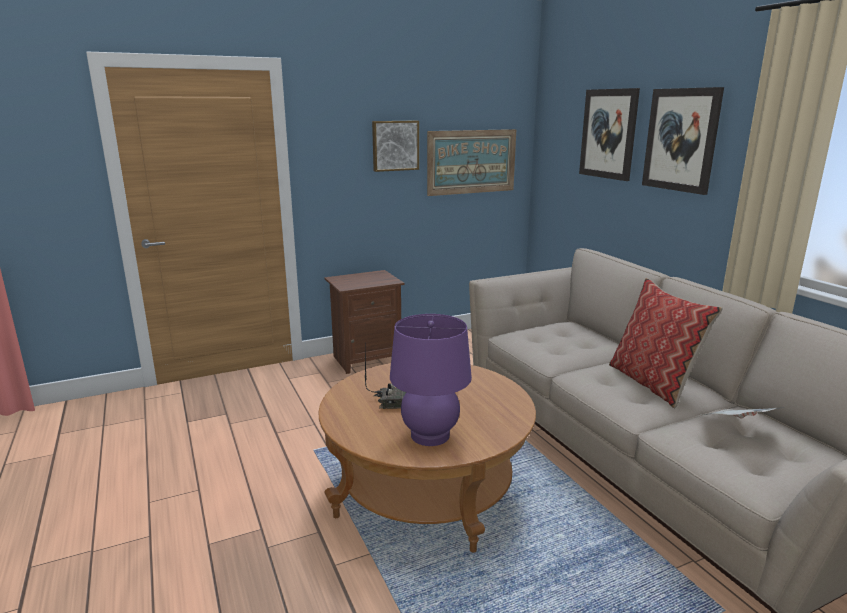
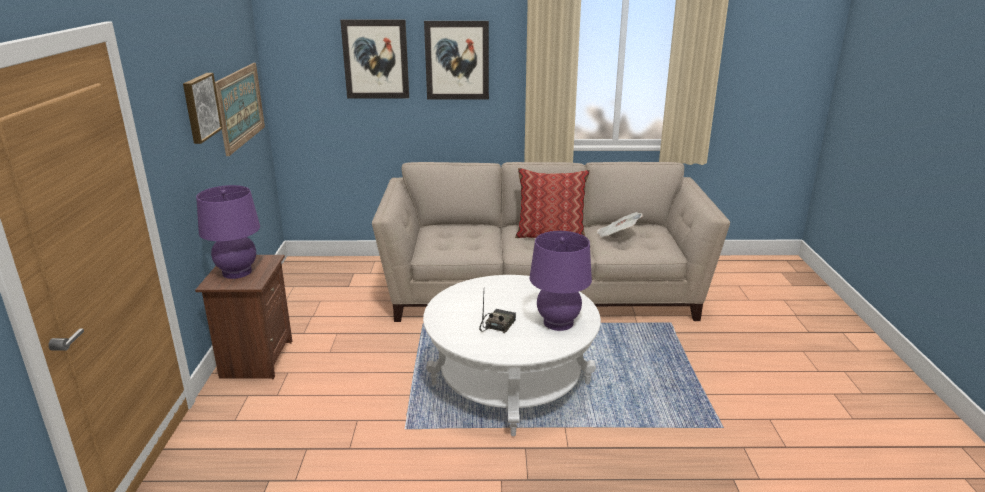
camera: 65 degrees left, 5 degrees up
brown coffee table [318,363,536,553] -> white coffee table [423,275,601,436]
none -> purple table lamp [196,185,260,279]

